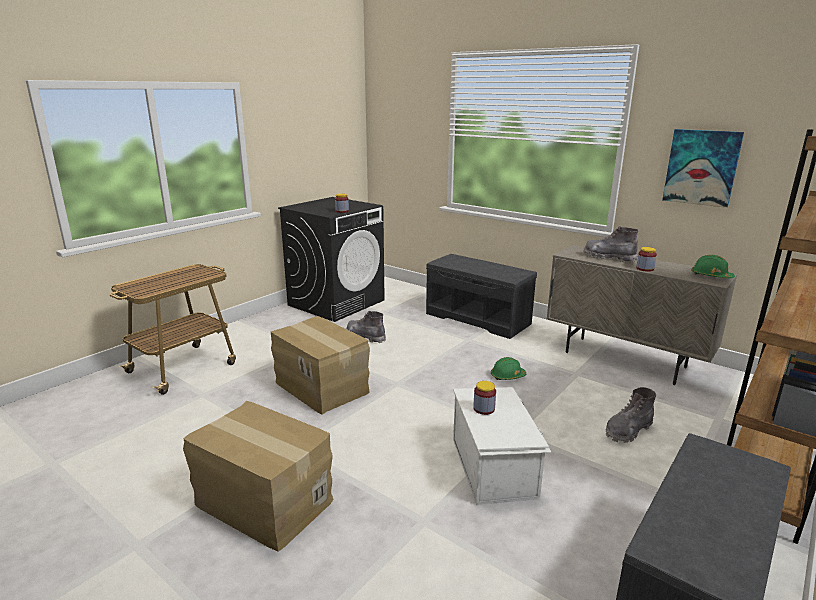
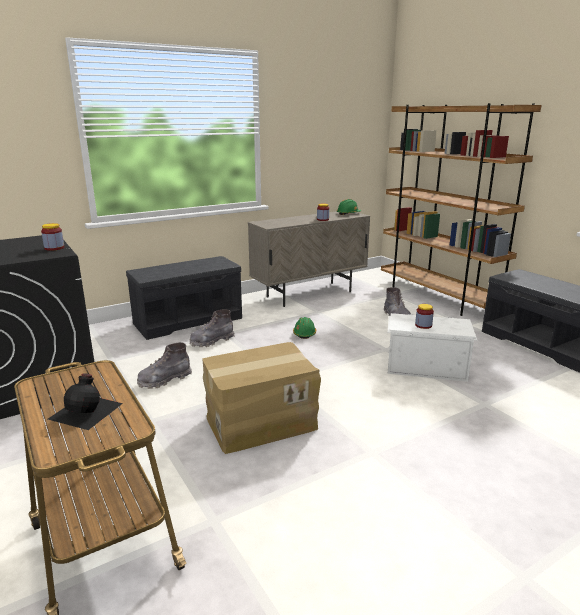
camera: 70 degrees left, 0 degrees up
cardboard box [183,401,333,552] -> none
grey boot [584,226,639,262] -> grey boot moved to [190,309,235,347]
picture [662,129,744,208] -> none
none -> black bottle [48,373,123,430]

